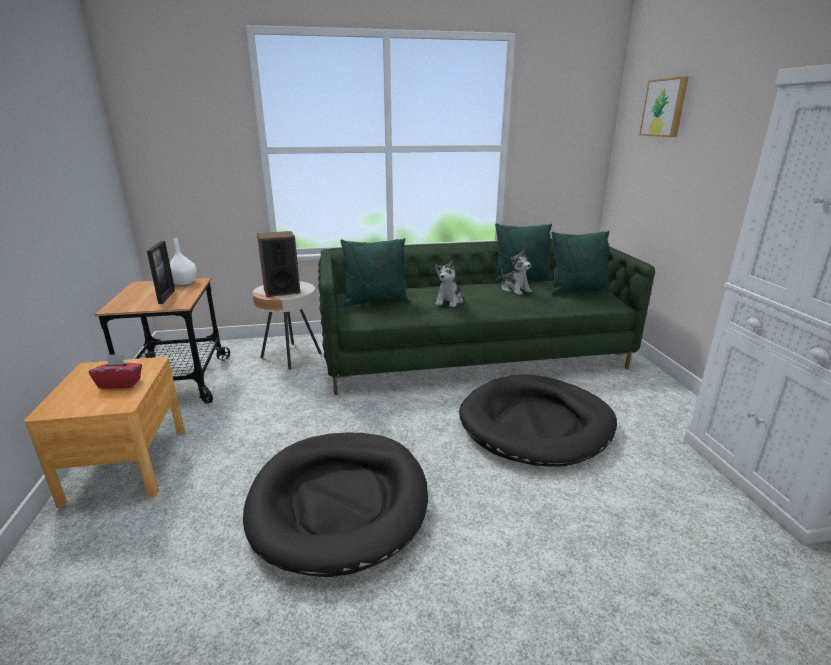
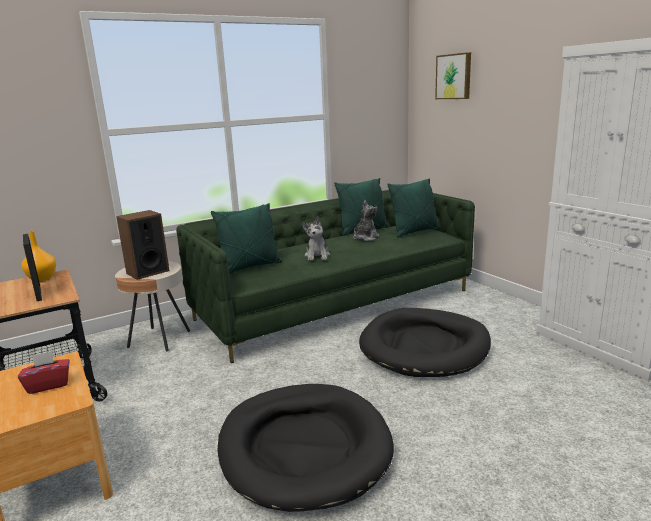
camera: 20 degrees left, 5 degrees down
white vase [170,238,197,285] -> orange vase [22,231,56,281]
plush toy [501,249,532,295] -> plush toy turned 90 degrees counterclockwise [353,201,379,241]

